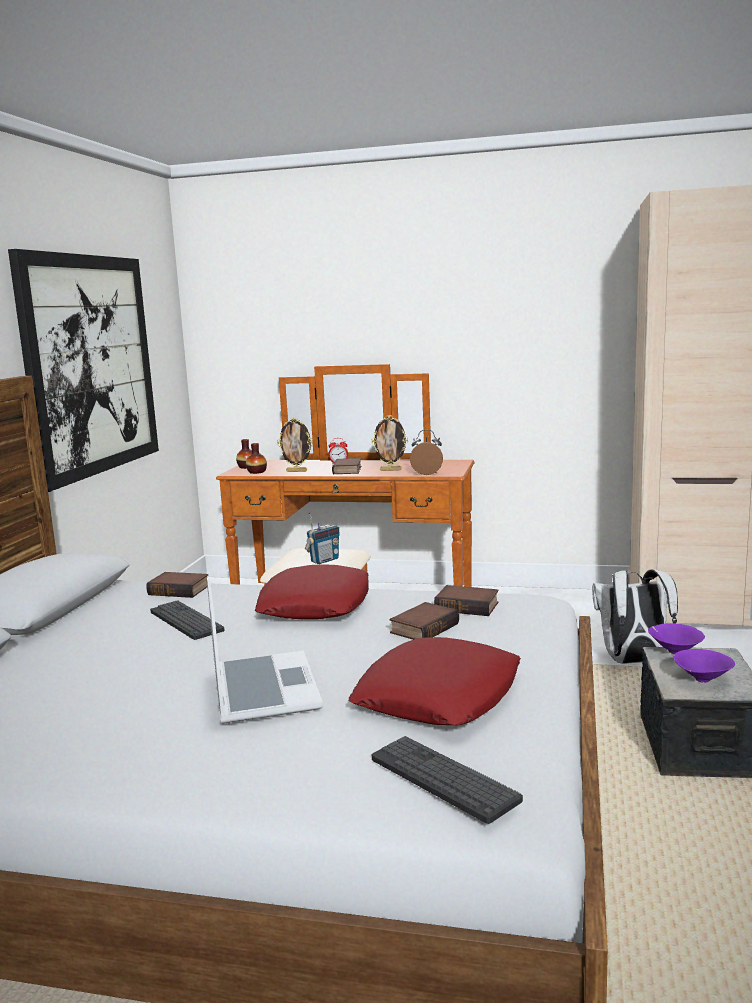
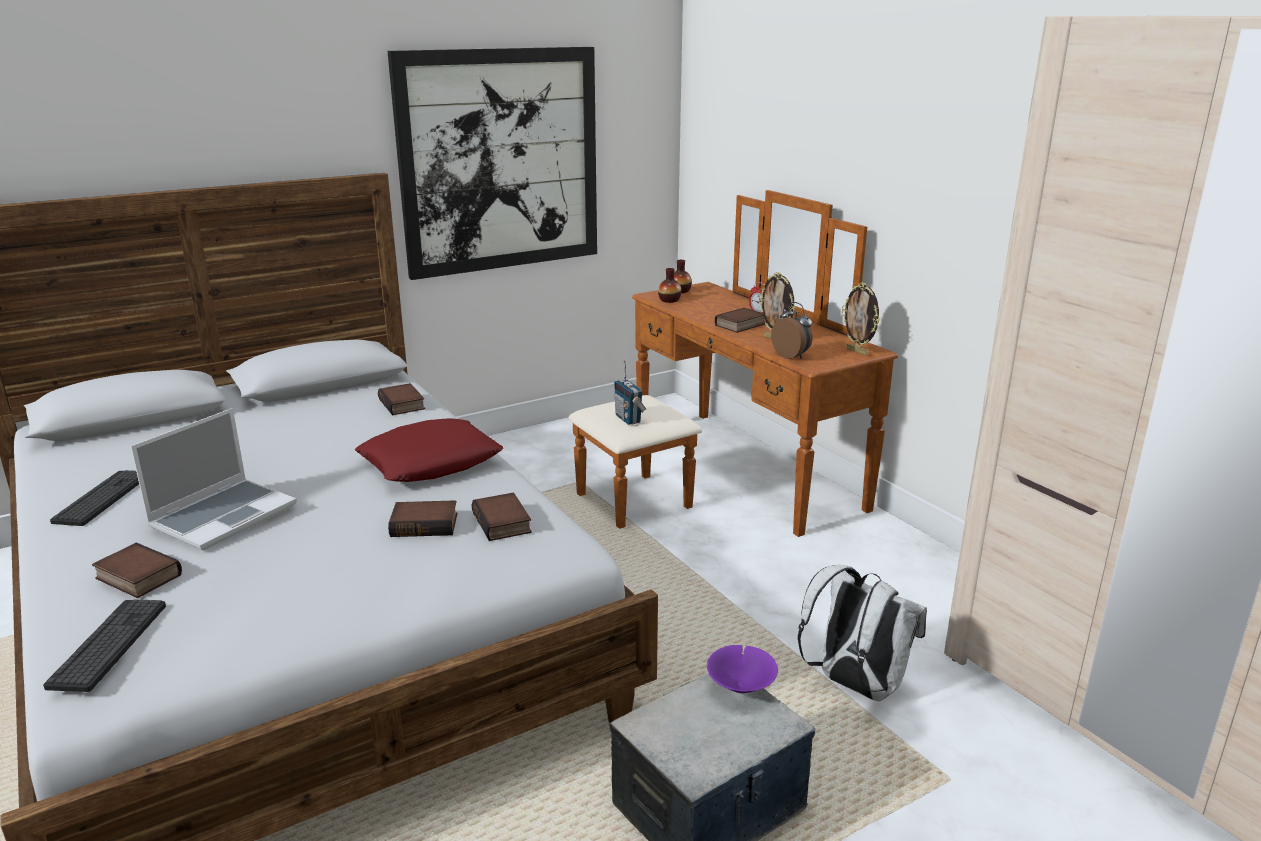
camera: 45 degrees right, 10 degrees up
keyboard [150,600,225,640] -> keyboard moved to [50,470,139,526]
picture frame [277,417,313,472] -> picture frame moved to [842,282,880,355]
radio [305,513,340,564] -> radio turned 60 degrees clockwise [614,361,646,425]
red pillow [349,637,521,725] -> none
purple bowl [674,649,735,683] -> none
none -> book [92,543,182,598]

